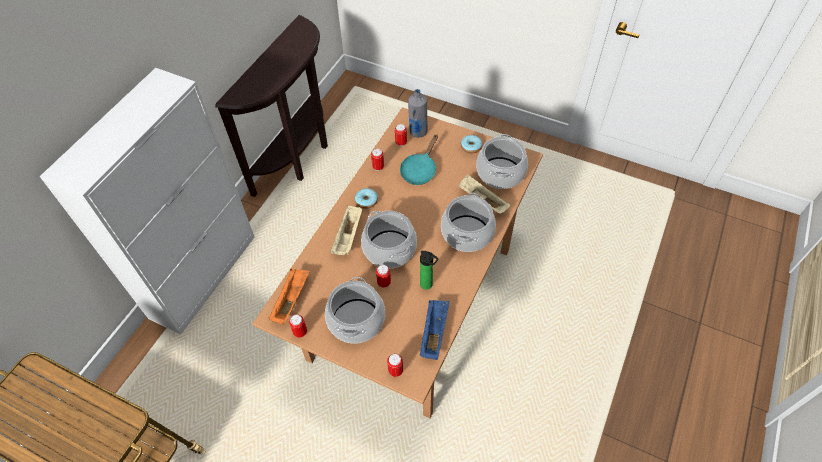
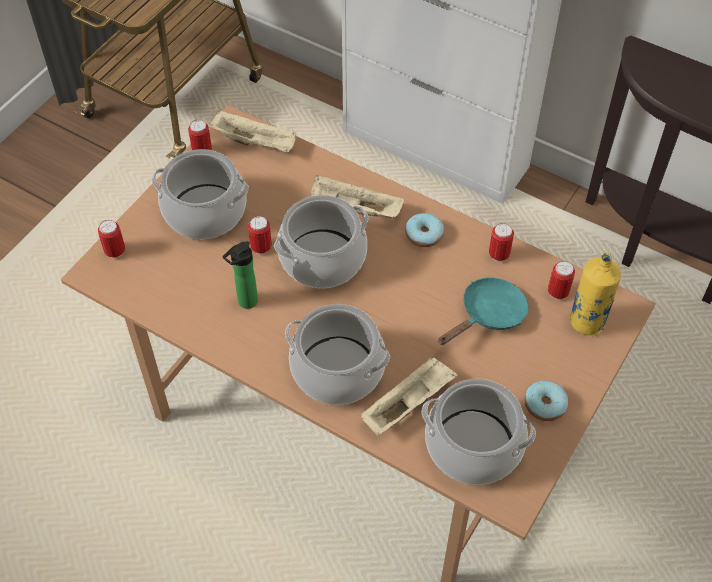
camera: 95 degrees right, 0 degrees up
orange tray [269,269,310,325] -> beige tray [208,110,296,153]
turquoise frying pan [400,134,438,185] -> turquoise frying pan turned 105 degrees clockwise [438,277,529,345]
grey bottle [408,89,428,138] -> yellow bottle [570,253,621,335]
blue tray [420,300,450,360] -> none

